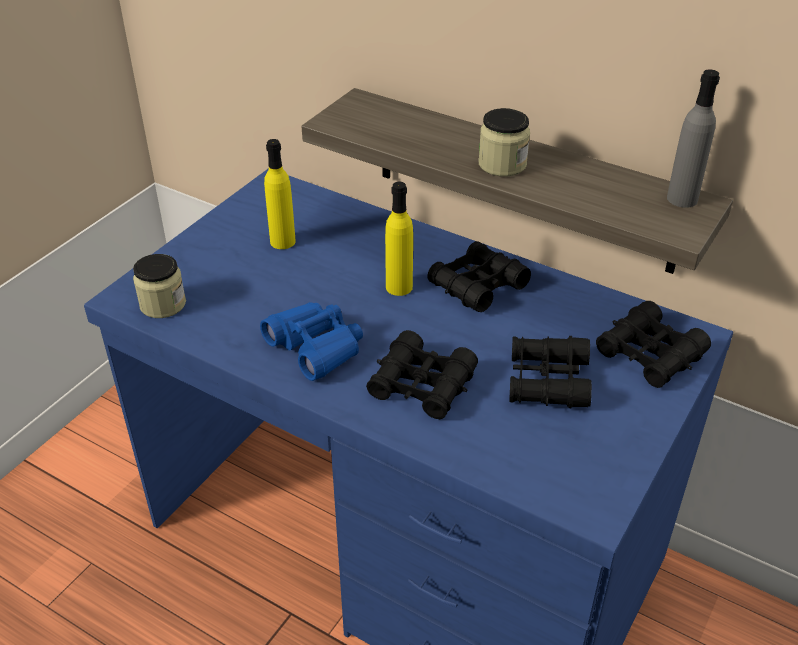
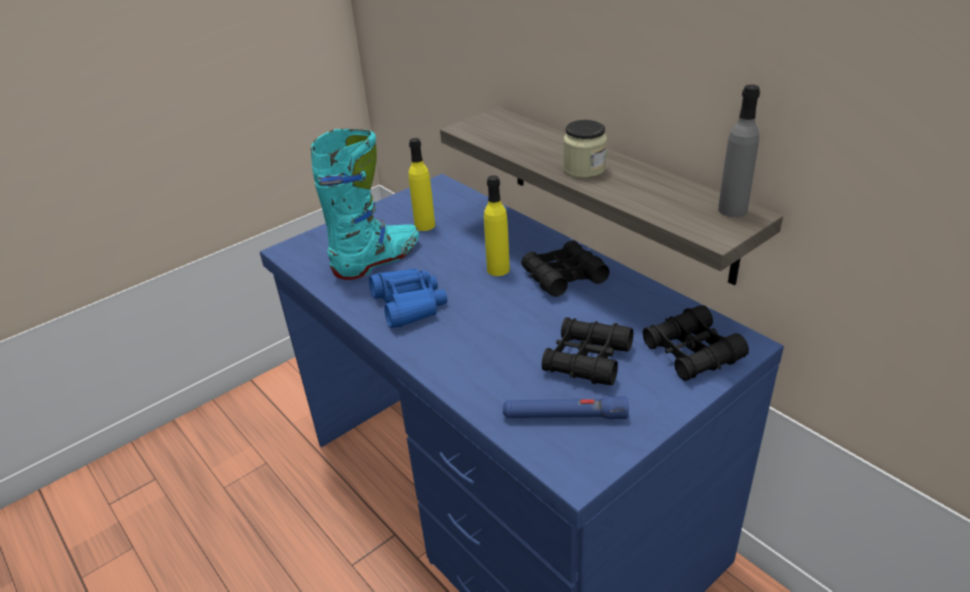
camera: 20 degrees right, 5 degrees down
jar [133,254,186,318] -> none
black binoculars [366,330,478,419] -> none
none -> turquoise boot [311,129,419,280]
none -> blue flashlight [503,396,629,419]

